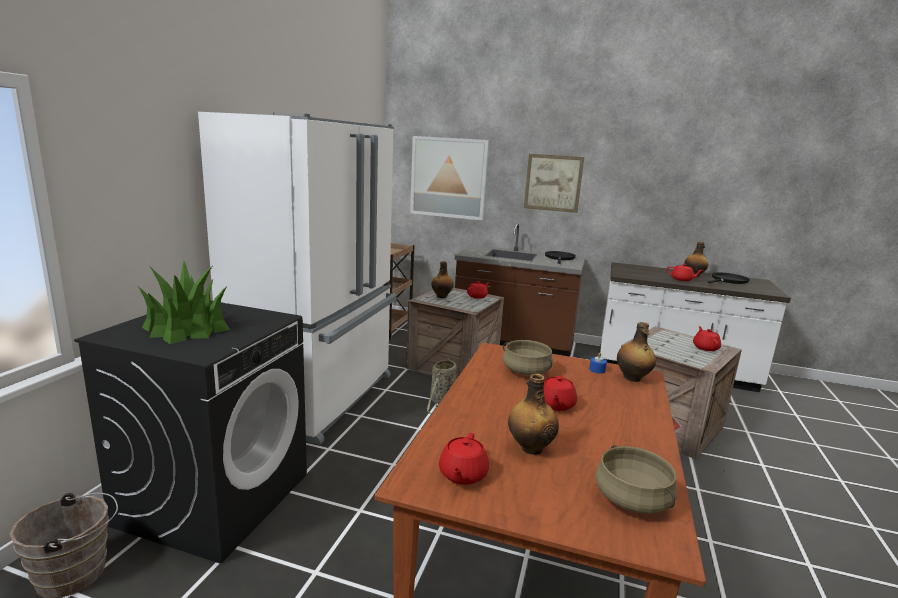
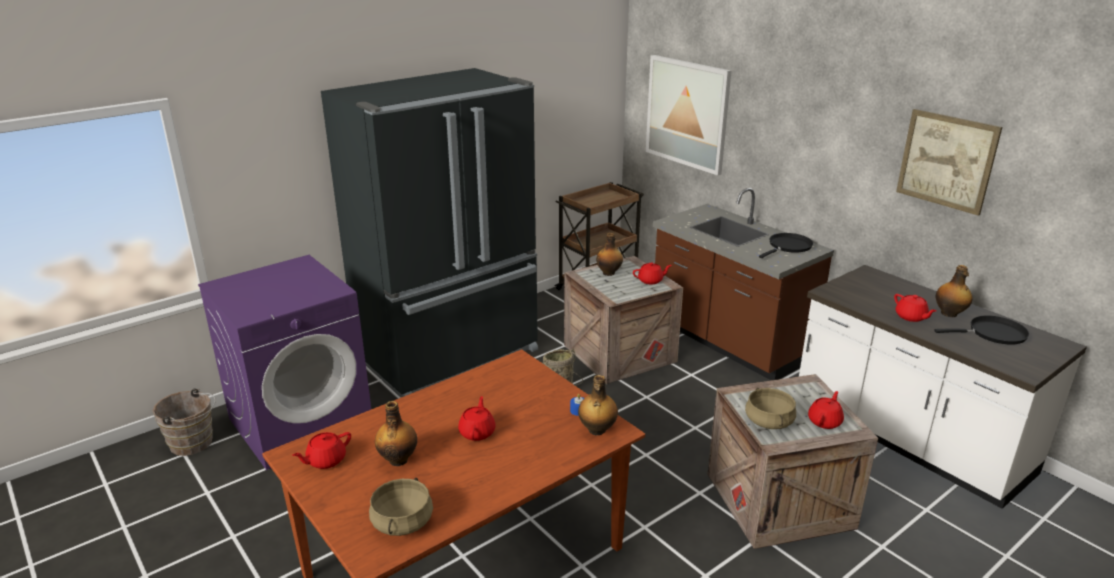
camera: 35 degrees right, 10 degrees up
black washing machine [74,301,307,564] -> purple washing machine [198,255,371,470]
potted plant [138,261,230,344] -> none
white fridge [198,112,397,445] -> black fridge [321,68,538,397]
beige cooking pot [503,340,553,376] -> beige cooking pot moved to [745,388,796,429]
picture [524,154,584,213] -> picture moved to [896,109,1002,216]
red teapot [543,375,577,411] -> red teapot turned 135 degrees clockwise [458,396,495,441]

